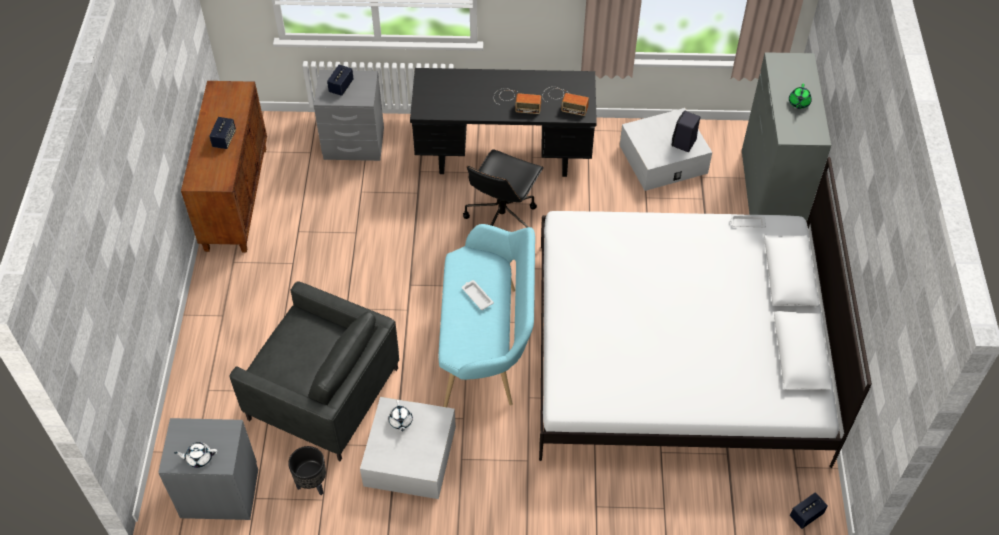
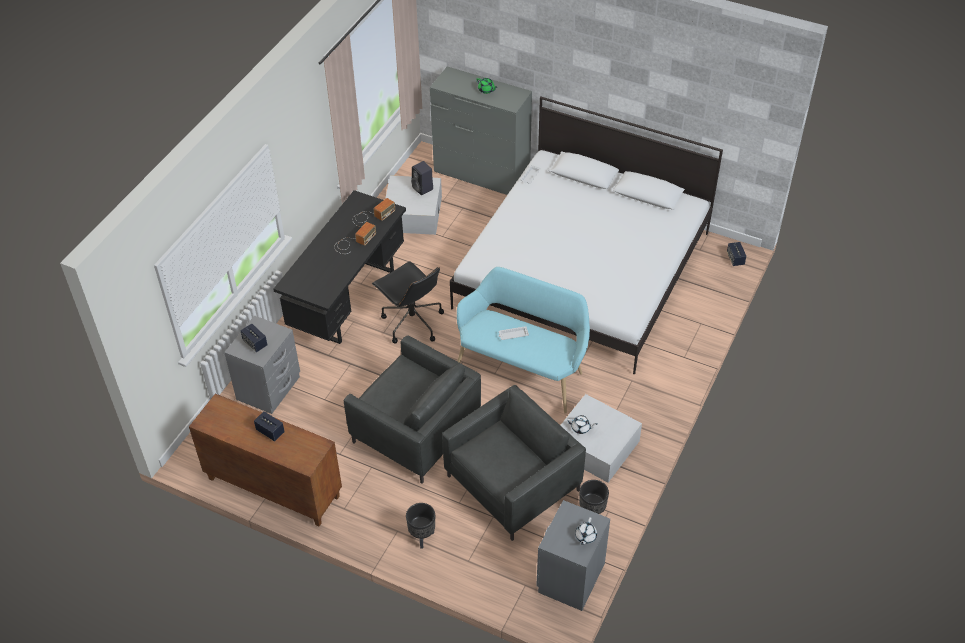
camera: 65 degrees left, 5 degrees down
none -> grey armchair [344,335,481,484]
none -> black planter [406,503,435,548]

